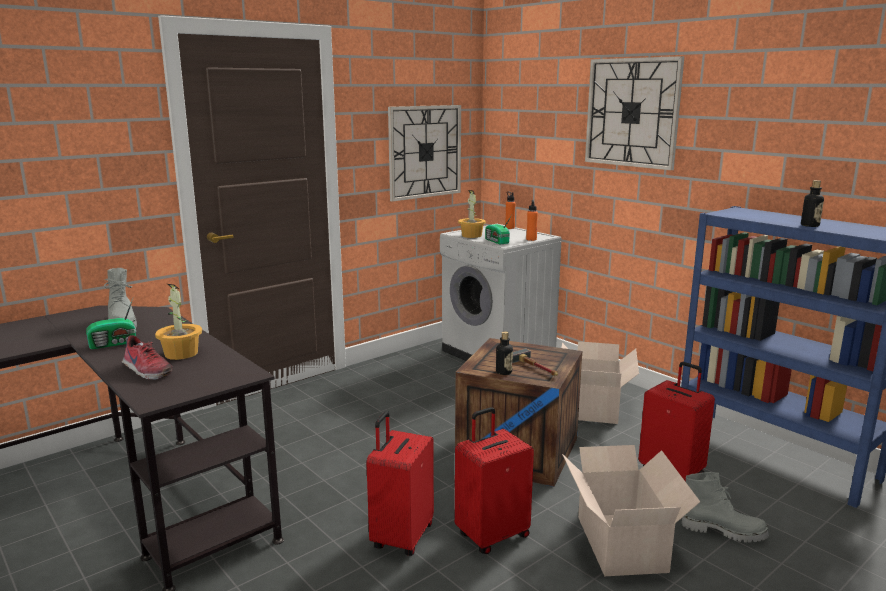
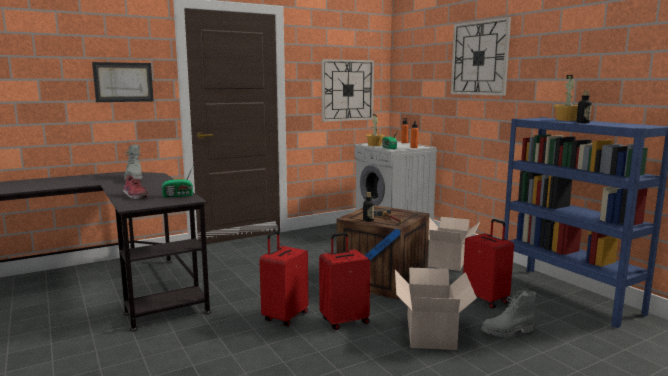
camera: 10 degrees right, 5 degrees down
radio [86,299,136,349] -> radio moved to [162,167,193,198]
potted plant [155,284,202,360] -> potted plant moved to [554,75,578,121]
grey boot [682,472,769,543] -> grey boot turned 135 degrees clockwise [481,290,536,337]
none -> picture [92,62,154,102]

